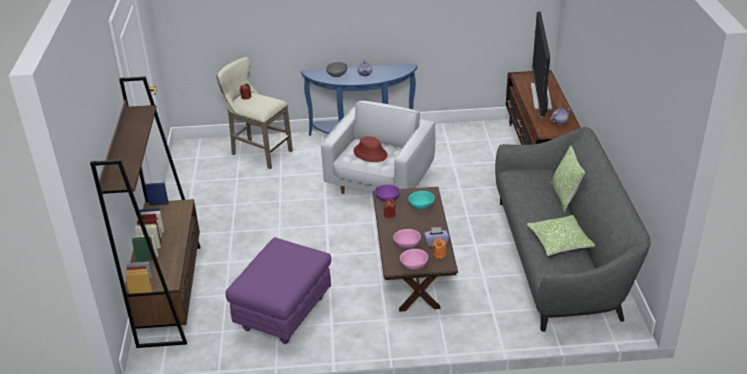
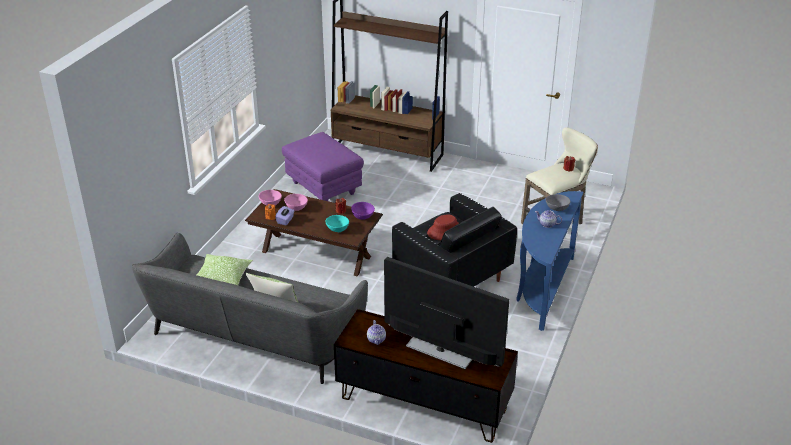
camera: 115 degrees right, 0 degrees up
white armchair [321,101,435,194] -> black armchair [392,193,517,287]

